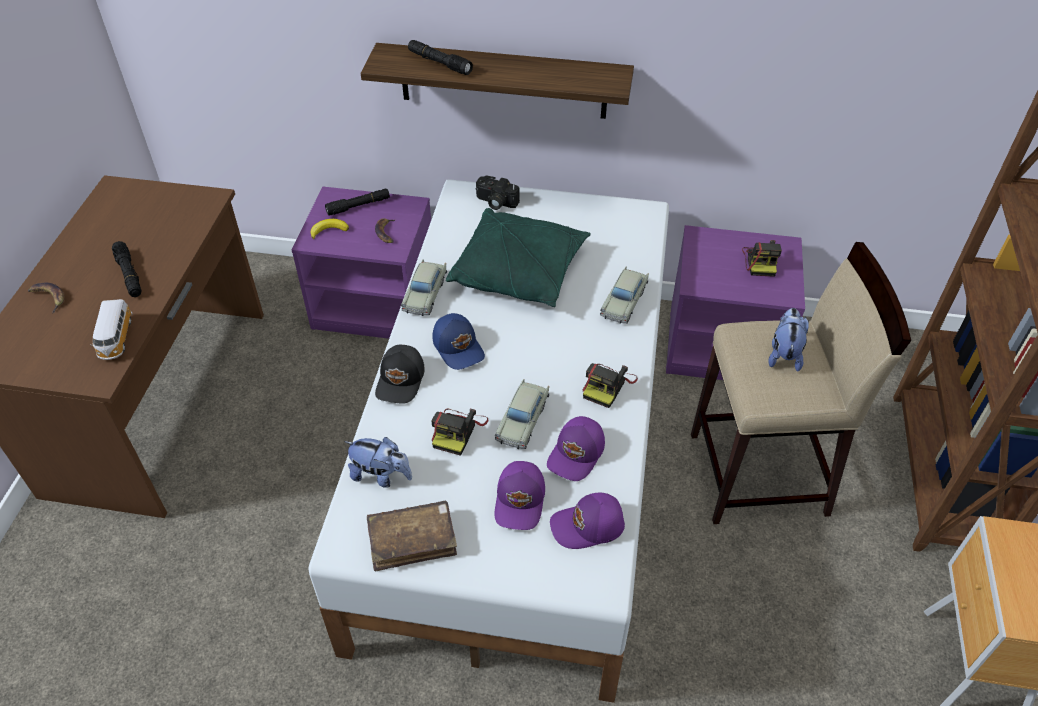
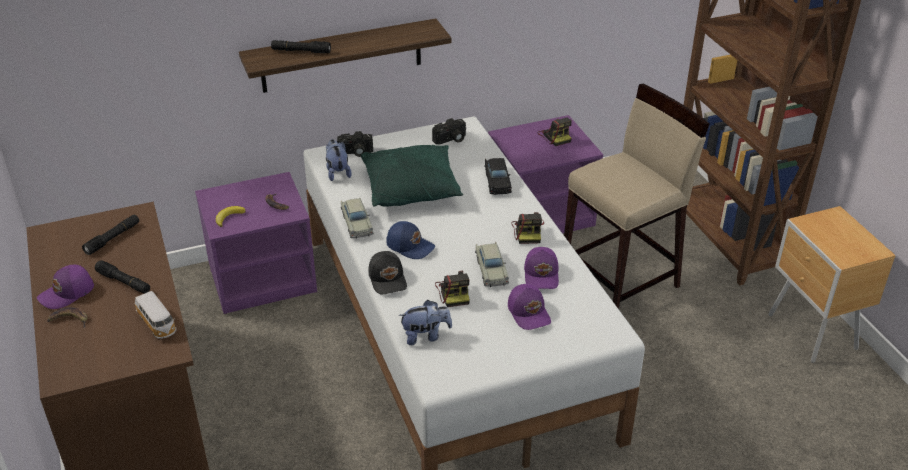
camera: 30 degrees left, 10 degrees down
black flashlight [325,189,390,216] -> black flashlight moved to [82,215,139,255]
brown book [367,501,457,571] -> none
purple cap [550,493,625,549] -> purple cap moved to [37,265,94,309]
beige toy car [600,266,649,324] -> black toy car [485,158,512,195]
plush toy [768,308,809,372] -> plush toy moved to [326,139,352,181]
none -> camera [432,118,466,145]

